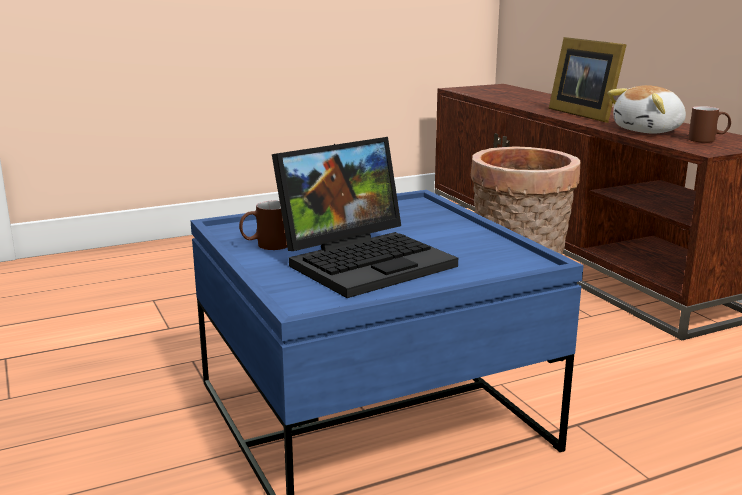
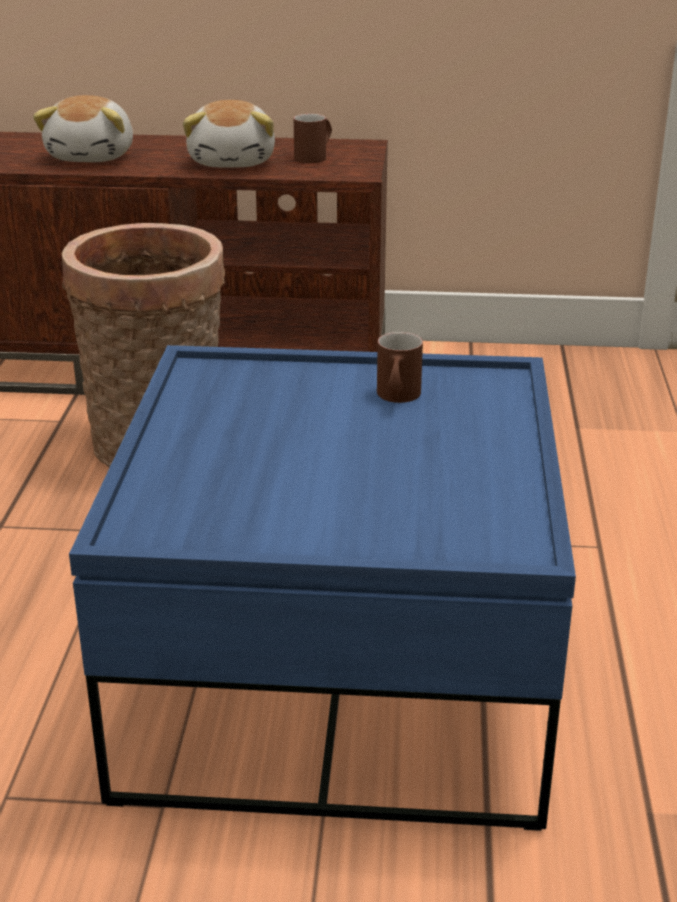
camera: 60 degrees left, 10 degrees up
brown mug [239,200,287,250] -> brown mug moved to [377,332,423,403]
laptop [272,137,458,298] -> none
picture frame [549,37,627,123] -> plush toy [33,95,133,162]

